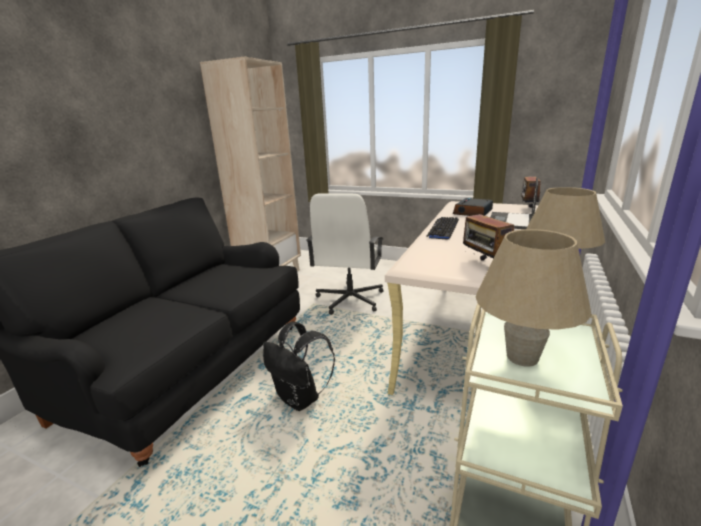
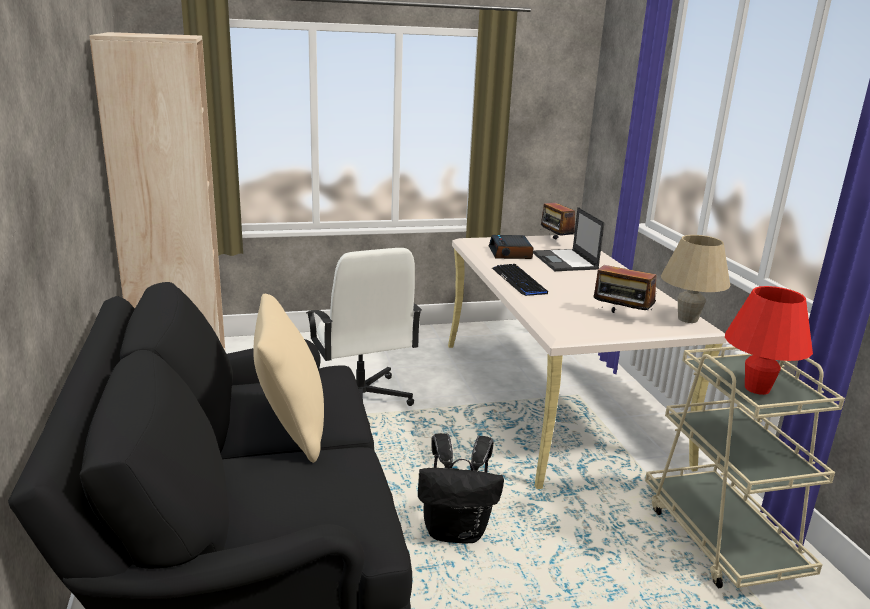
camera: 40 degrees left, 0 degrees up
beige table lamp [476,229,592,367] -> red table lamp [725,286,813,395]
none -> beige pillow [253,294,324,463]

